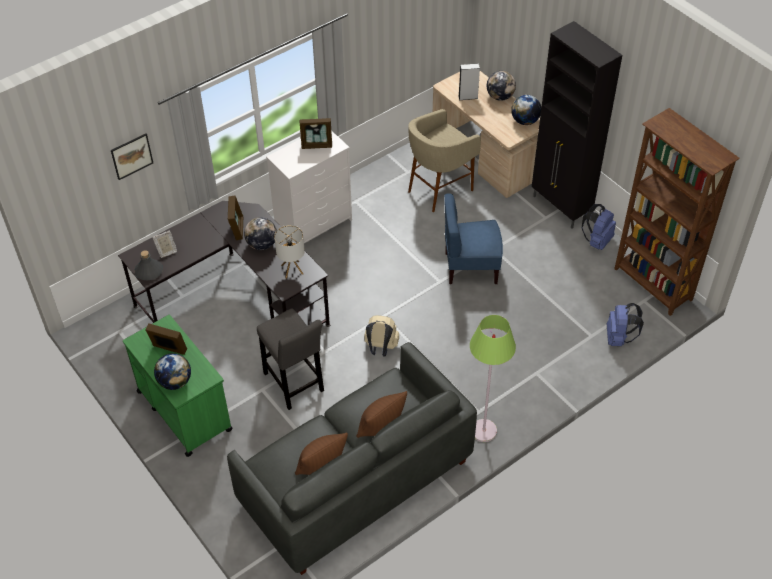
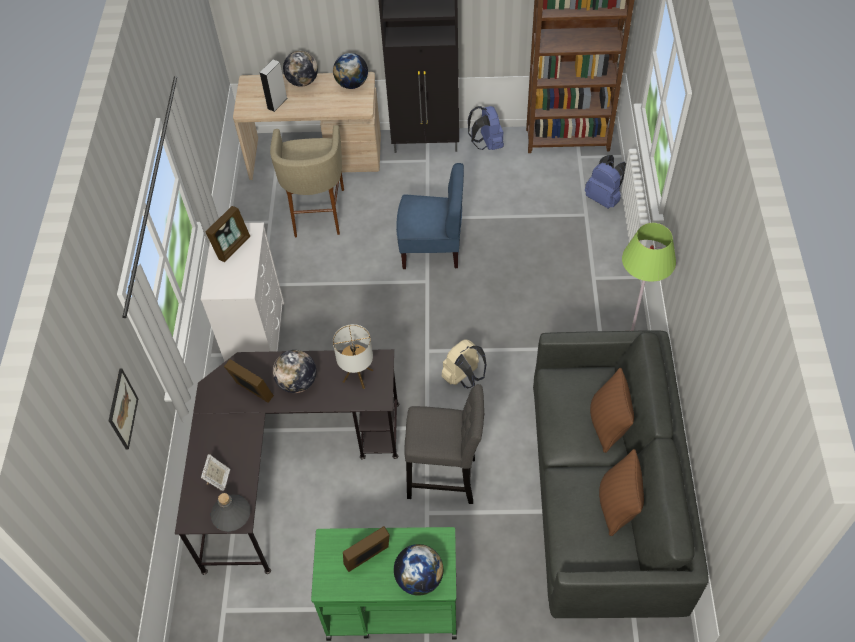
camera: 50 degrees left, 5 degrees up
blue chair [444,193,503,284] -> blue chair turned 120 degrees counterclockwise [396,163,464,269]

